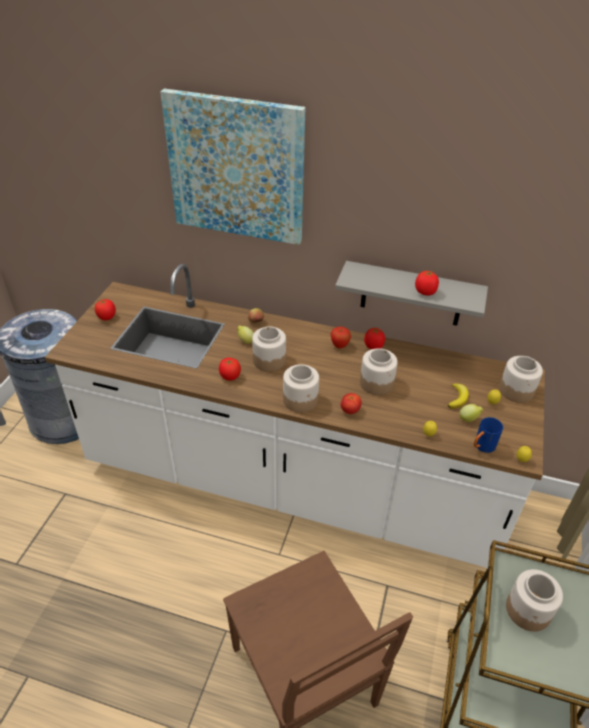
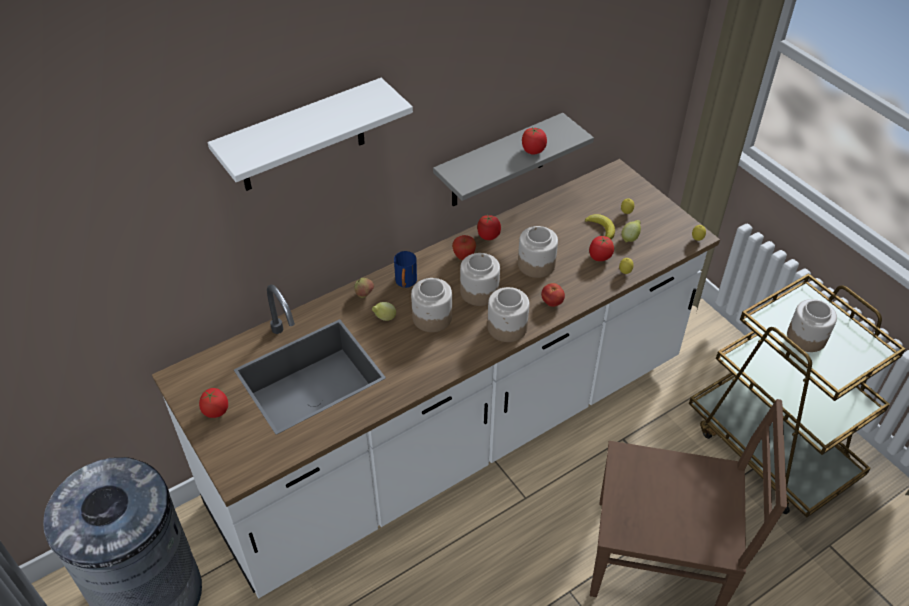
camera: 50 degrees left, 5 degrees up
picture [160,88,306,245] -> white shelf [208,78,413,191]
tomato [219,358,241,381] -> tomato moved to [589,236,614,261]
blue mug [474,417,503,453] -> blue mug moved to [394,251,417,288]
jar [499,356,543,403] -> jar moved to [460,253,500,306]

